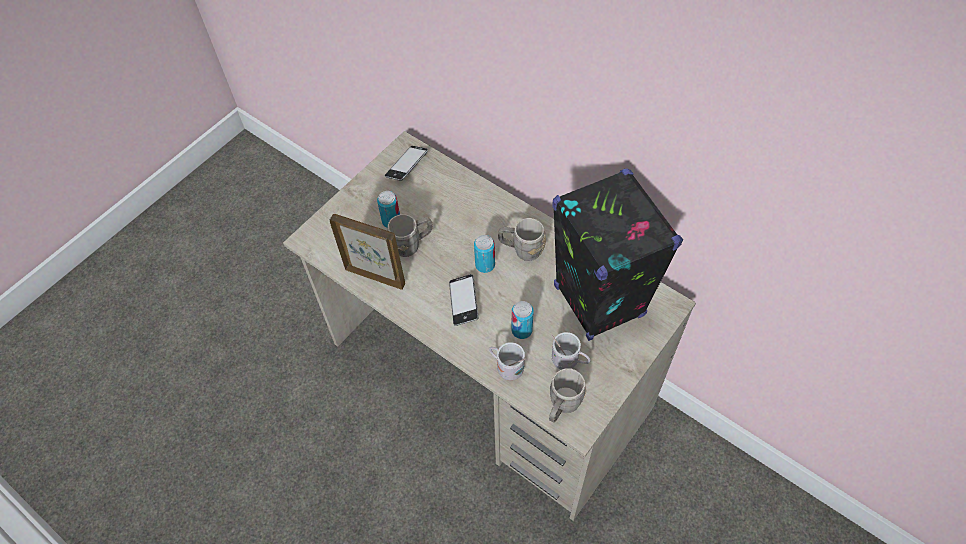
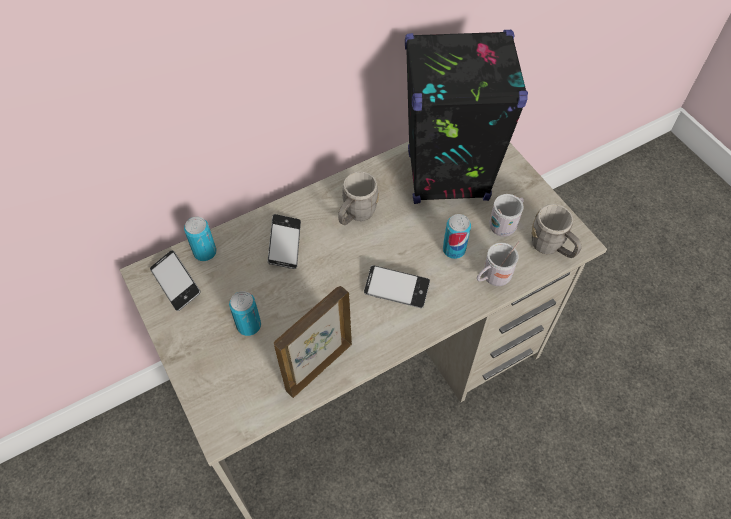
camera: 70 degrees left, 0 degrees up
grey mug [387,214,433,257] -> none
can [474,235,495,273] -> can moved to [184,217,216,261]
none -> phone [267,214,301,269]

